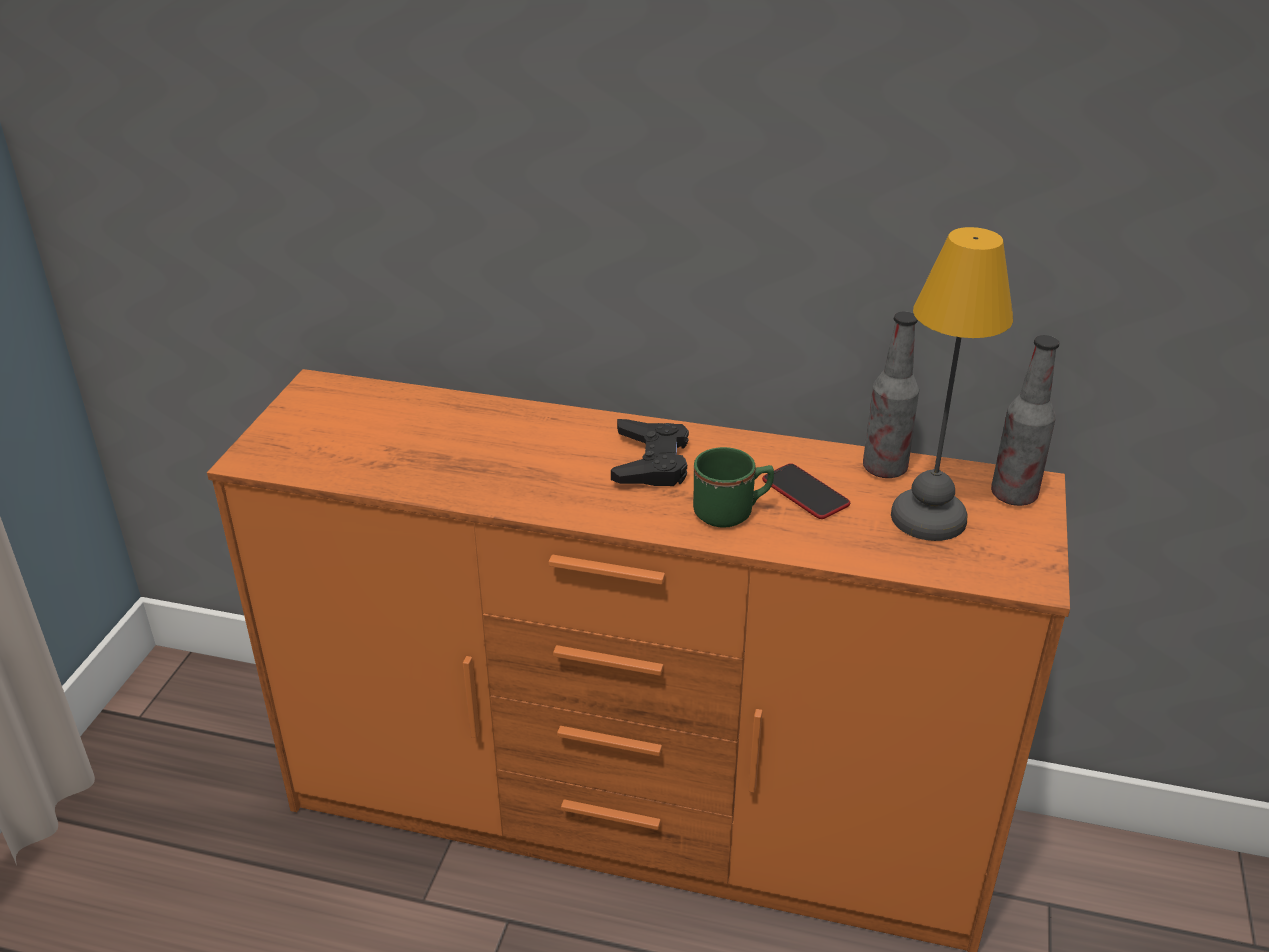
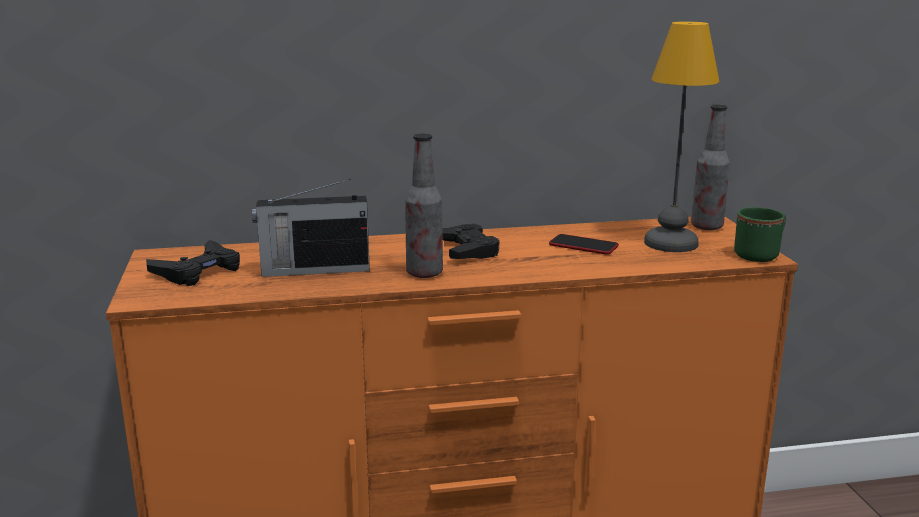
camera: 25 degrees left, 15 degrees down
green mug [693,447,774,528] -> green mug moved to [734,207,786,262]
bottle [863,311,919,478] -> bottle moved to [405,133,443,278]
none -> black game controller [146,240,240,286]
none -> radio [252,179,370,277]

